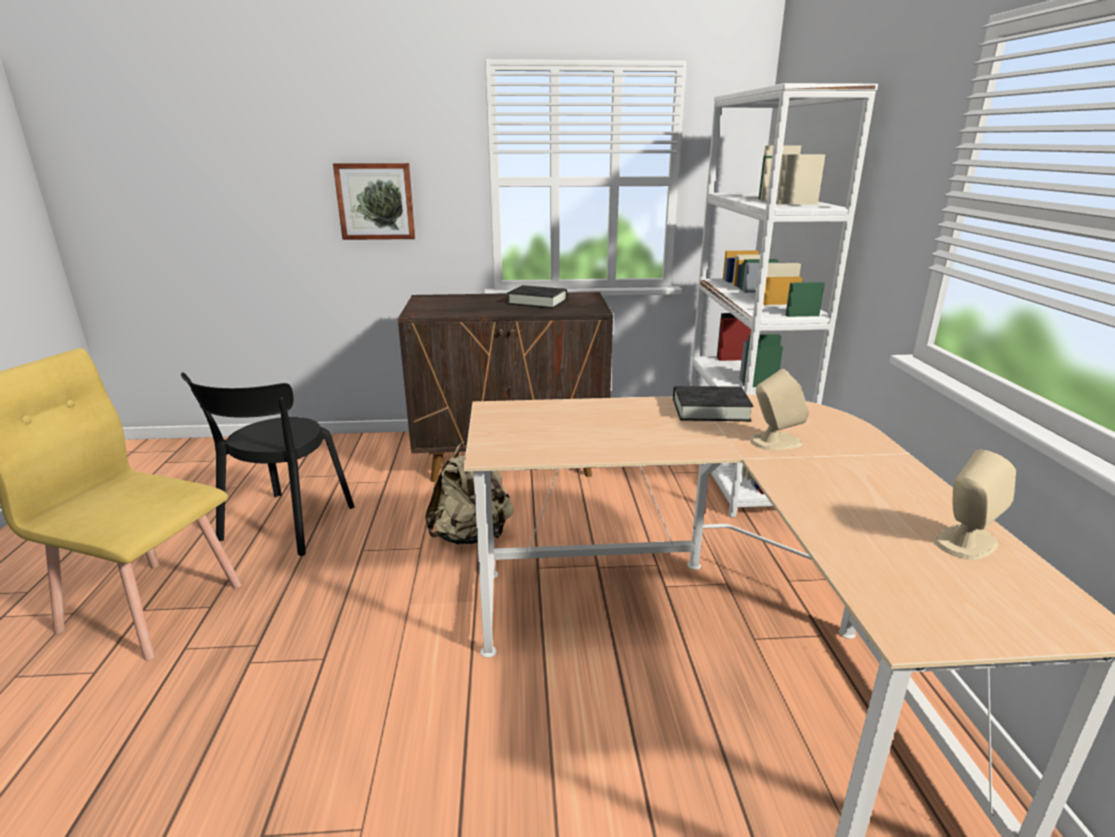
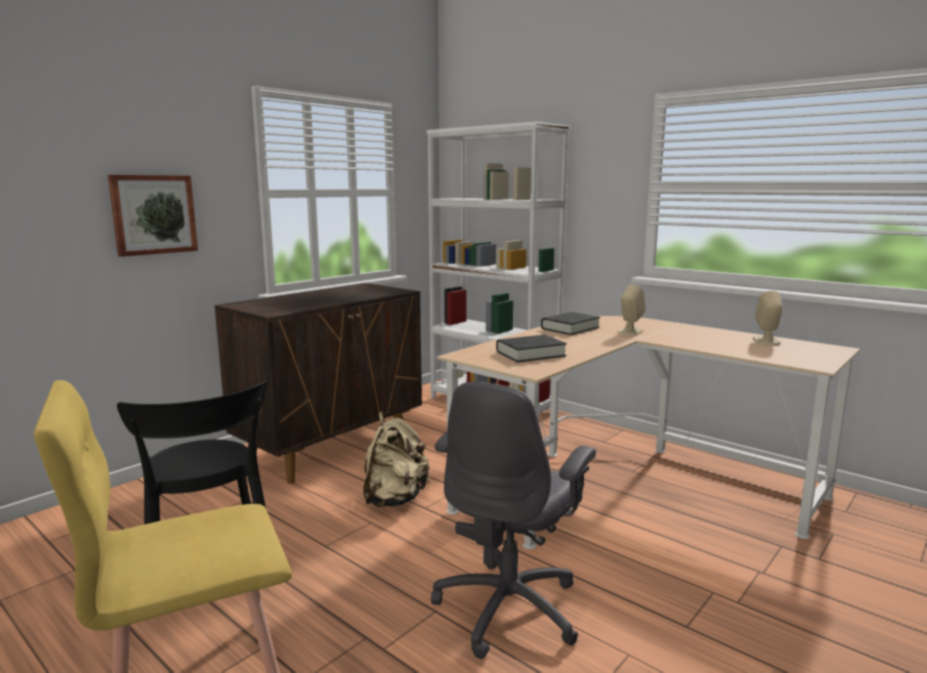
camera: 45 degrees left, 10 degrees down
black book [508,285,567,308] -> black book moved to [496,335,567,363]
none -> grey office chair [431,382,596,659]

